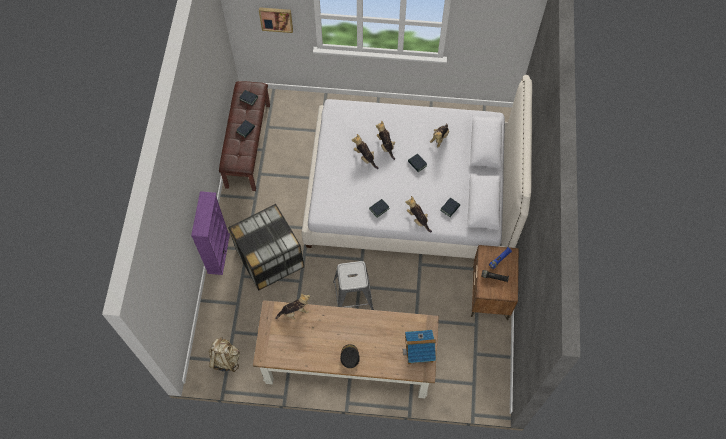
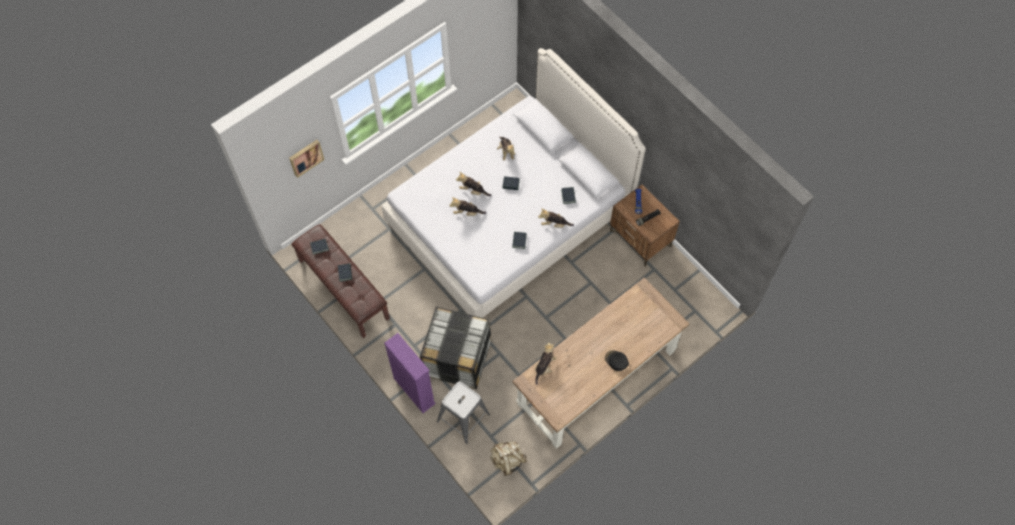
camera: 45 degrees left, 0 degrees up
grey stool [333,261,374,310] -> grey stool moved to [437,381,490,444]
toy house [403,330,436,364] -> none

